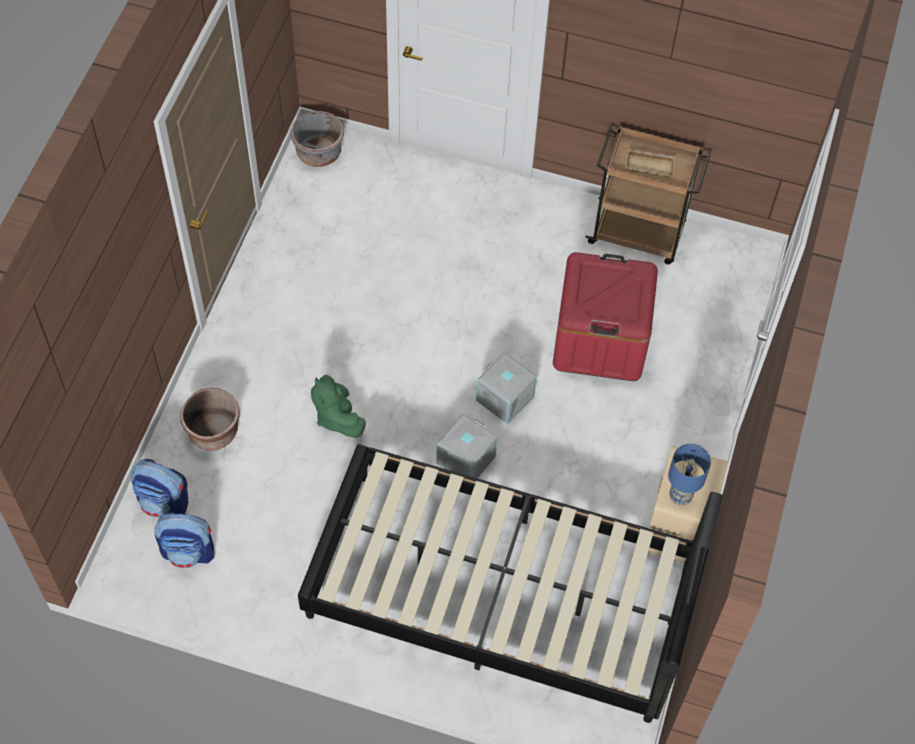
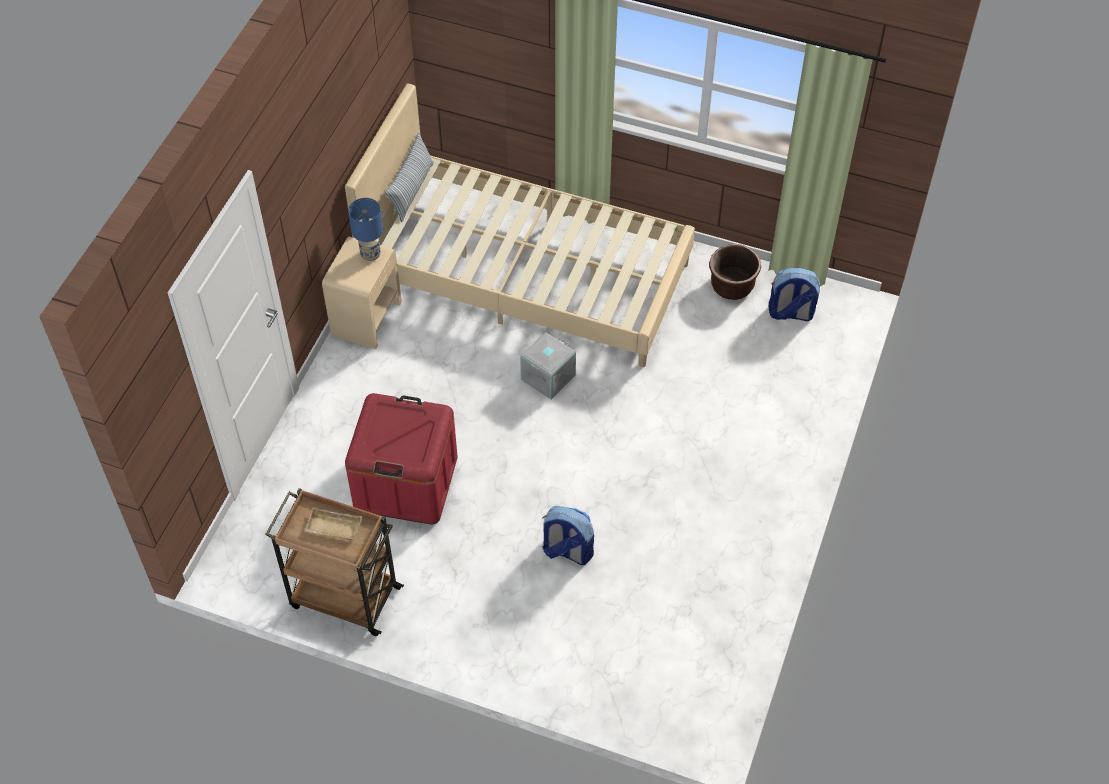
camera: 175 degrees left, 5 degrees down
backpack [130,459,189,517] -> backpack moved to [542,506,594,565]
brown planter [180,388,240,451] -> brown planter moved to [709,244,761,300]
grey planter [291,111,344,167] -> none
black bed [298,444,723,723] -> beige bed [345,84,695,367]
green plush toy [311,375,366,438] -> none
grey storage box [476,352,537,424] -> none
none -> pillow [385,132,434,222]

